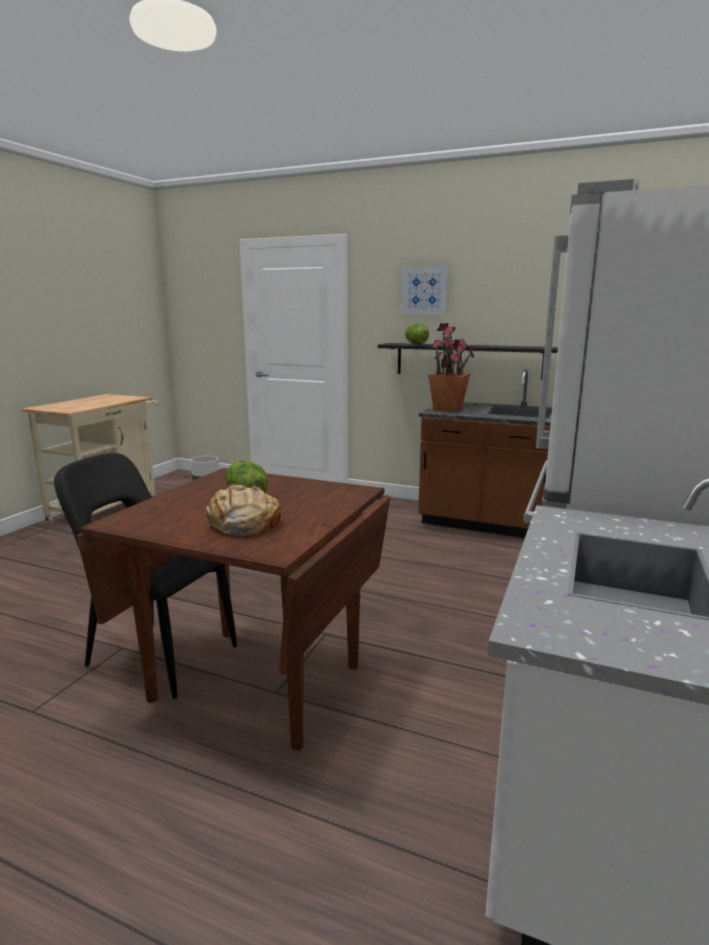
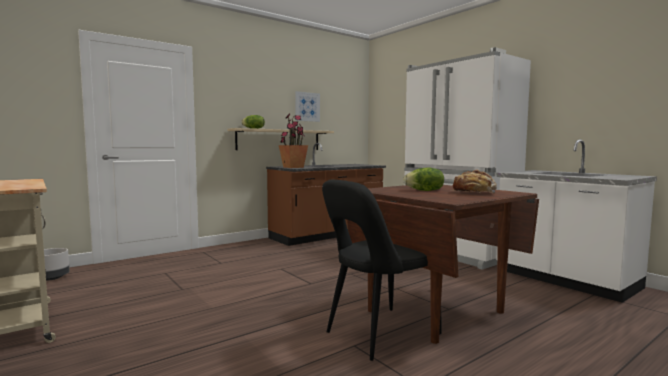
camera: 60 degrees left, 10 degrees down
black shelf [378,343,558,380] -> beige shelf [227,128,334,150]
picture [401,265,449,315] -> picture moved to [295,91,320,122]

